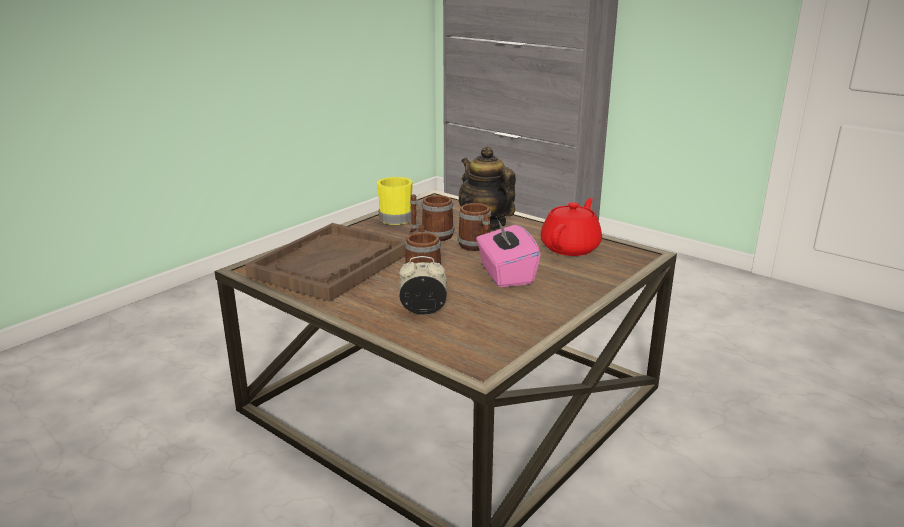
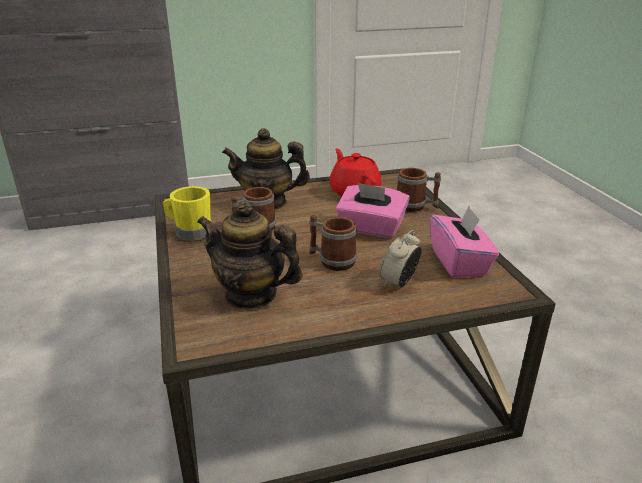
camera: 55 degrees left, 5 degrees up
brown tray [245,223,406,302] -> teapot [197,201,303,310]
mug [457,203,491,251] -> mug moved to [397,168,441,212]
none -> pink tissue box [430,206,499,278]

